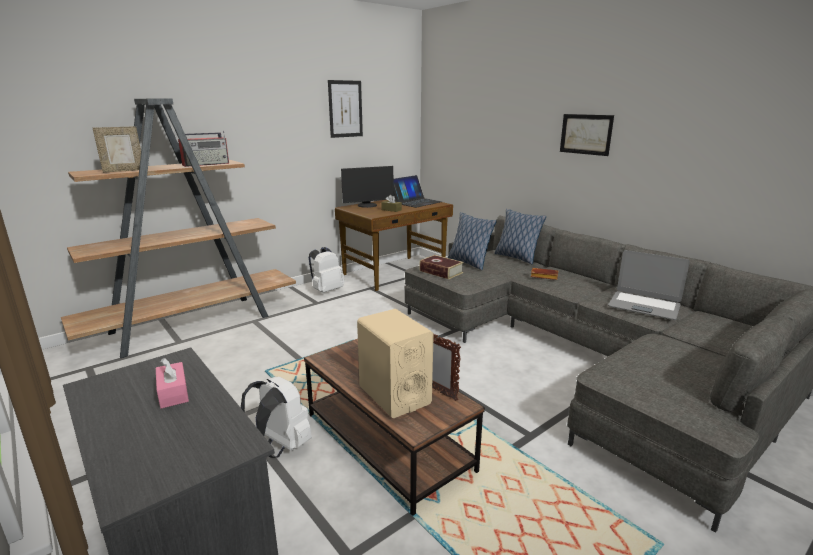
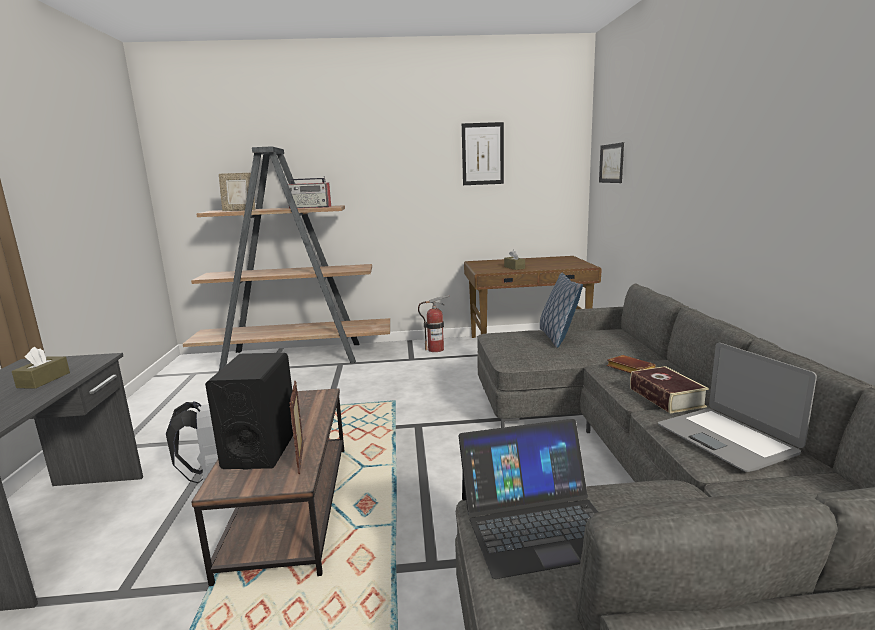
camera: 35 degrees right, 5 degrees down
pink tissue box [156,358,189,409] -> brown tissue box [12,347,70,389]
white backpack [309,247,344,293] -> fire extinguisher [418,295,450,352]
monitor [341,166,394,208] -> none
beige speaker [357,309,434,418] -> black speaker [205,353,293,469]
laptop [393,175,442,208] -> laptop moved to [459,419,598,579]
book [419,255,464,279] -> book moved to [630,366,709,414]
pillow [494,209,546,264] -> none
picture [560,114,614,156] -> picture moved to [599,142,624,183]

